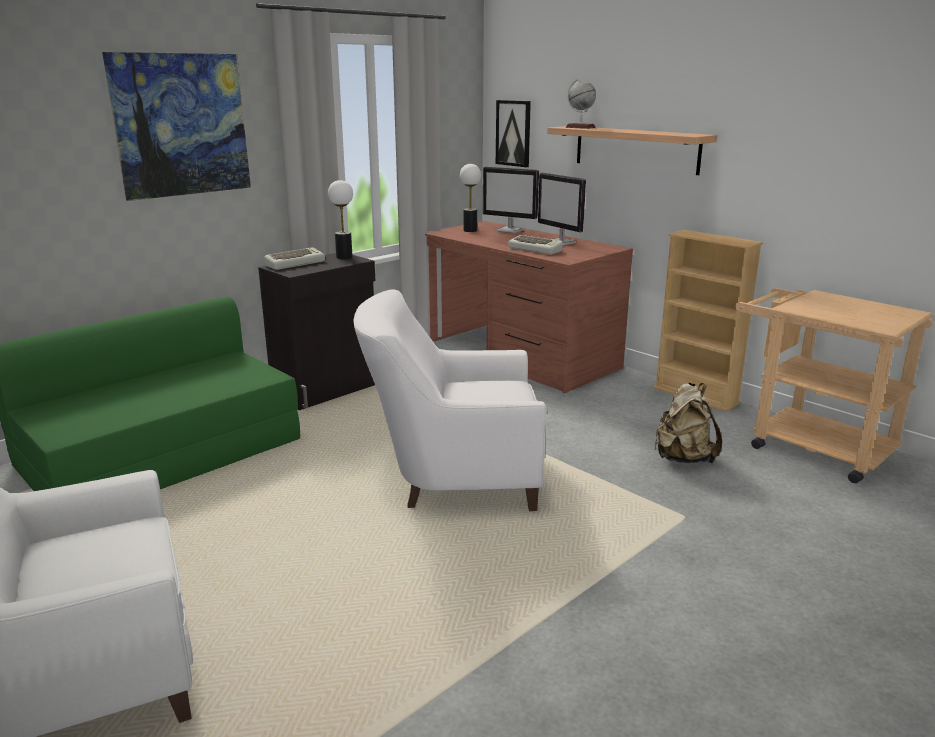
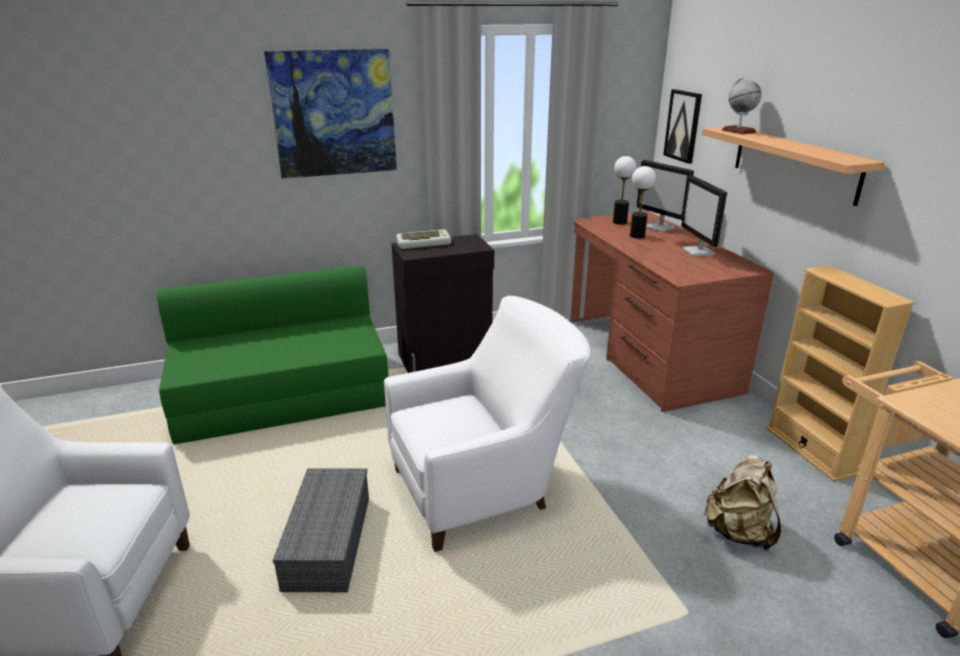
camera: 25 degrees right, 5 degrees up
table lamp [328,180,353,259] -> table lamp moved to [630,166,656,239]
white armchair [354,289,547,511] -> white armchair turned 135 degrees clockwise [384,296,590,552]
keyboard [508,235,563,255] -> none
none -> grey storage box [273,468,369,592]

